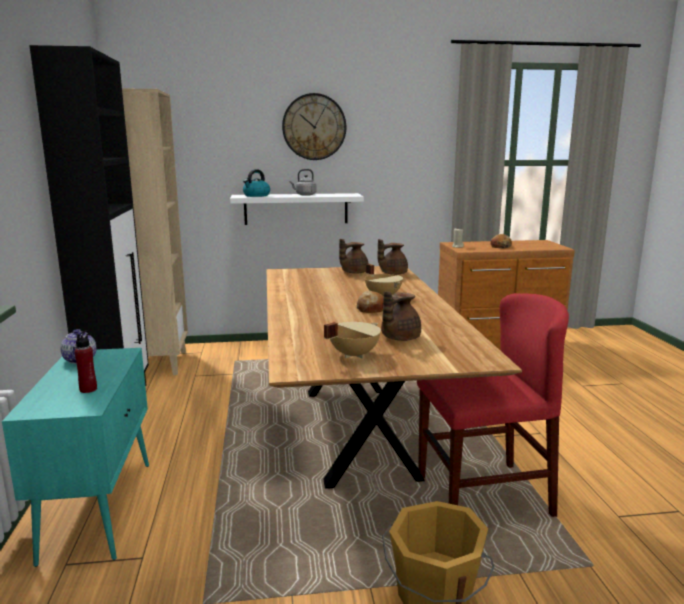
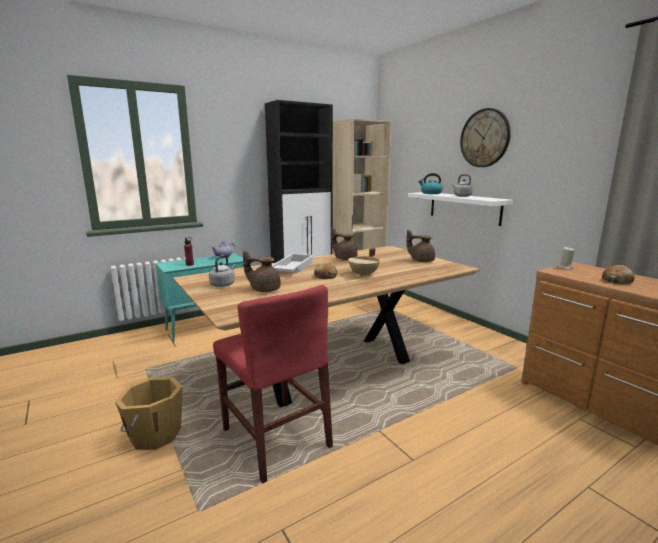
camera: 65 degrees right, 0 degrees up
beige cooking pot [324,322,381,358] -> grey kettle [209,255,235,287]
brown teapot [377,239,408,275] -> brown teapot moved to [331,228,358,260]
none -> white tray [272,254,314,272]

